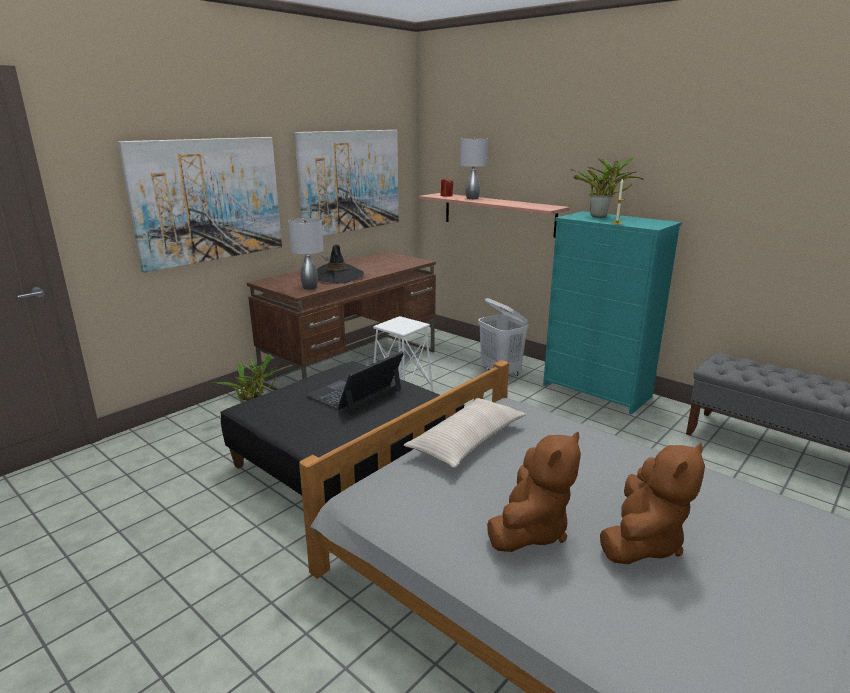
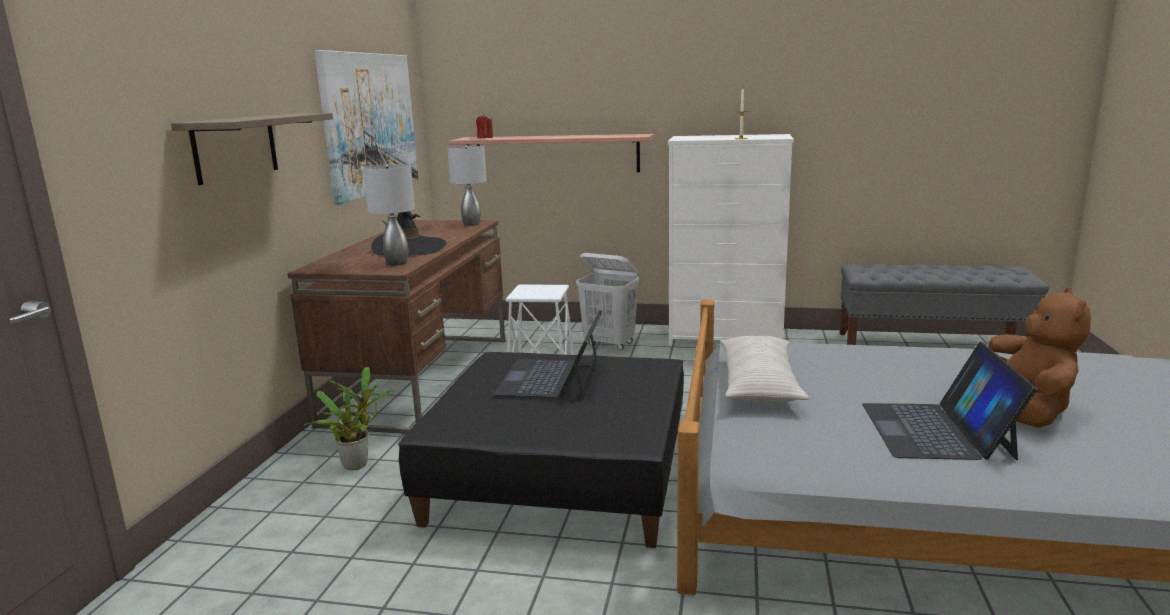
camera: 30 degrees left, 5 degrees down
picture [118,137,282,273] -> shelf [171,113,333,185]
grey table lamp [460,138,488,199] -> grey table lamp moved to [447,146,487,226]
brown plush toy [487,431,581,552] -> laptop [862,342,1037,460]
turquoise dresser [543,211,682,414] -> white dresser [668,134,794,346]
potted plant [571,157,644,217] -> none

